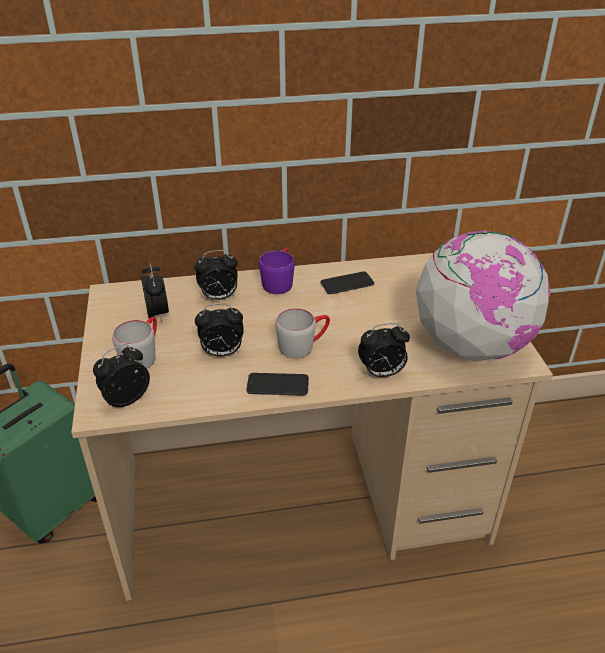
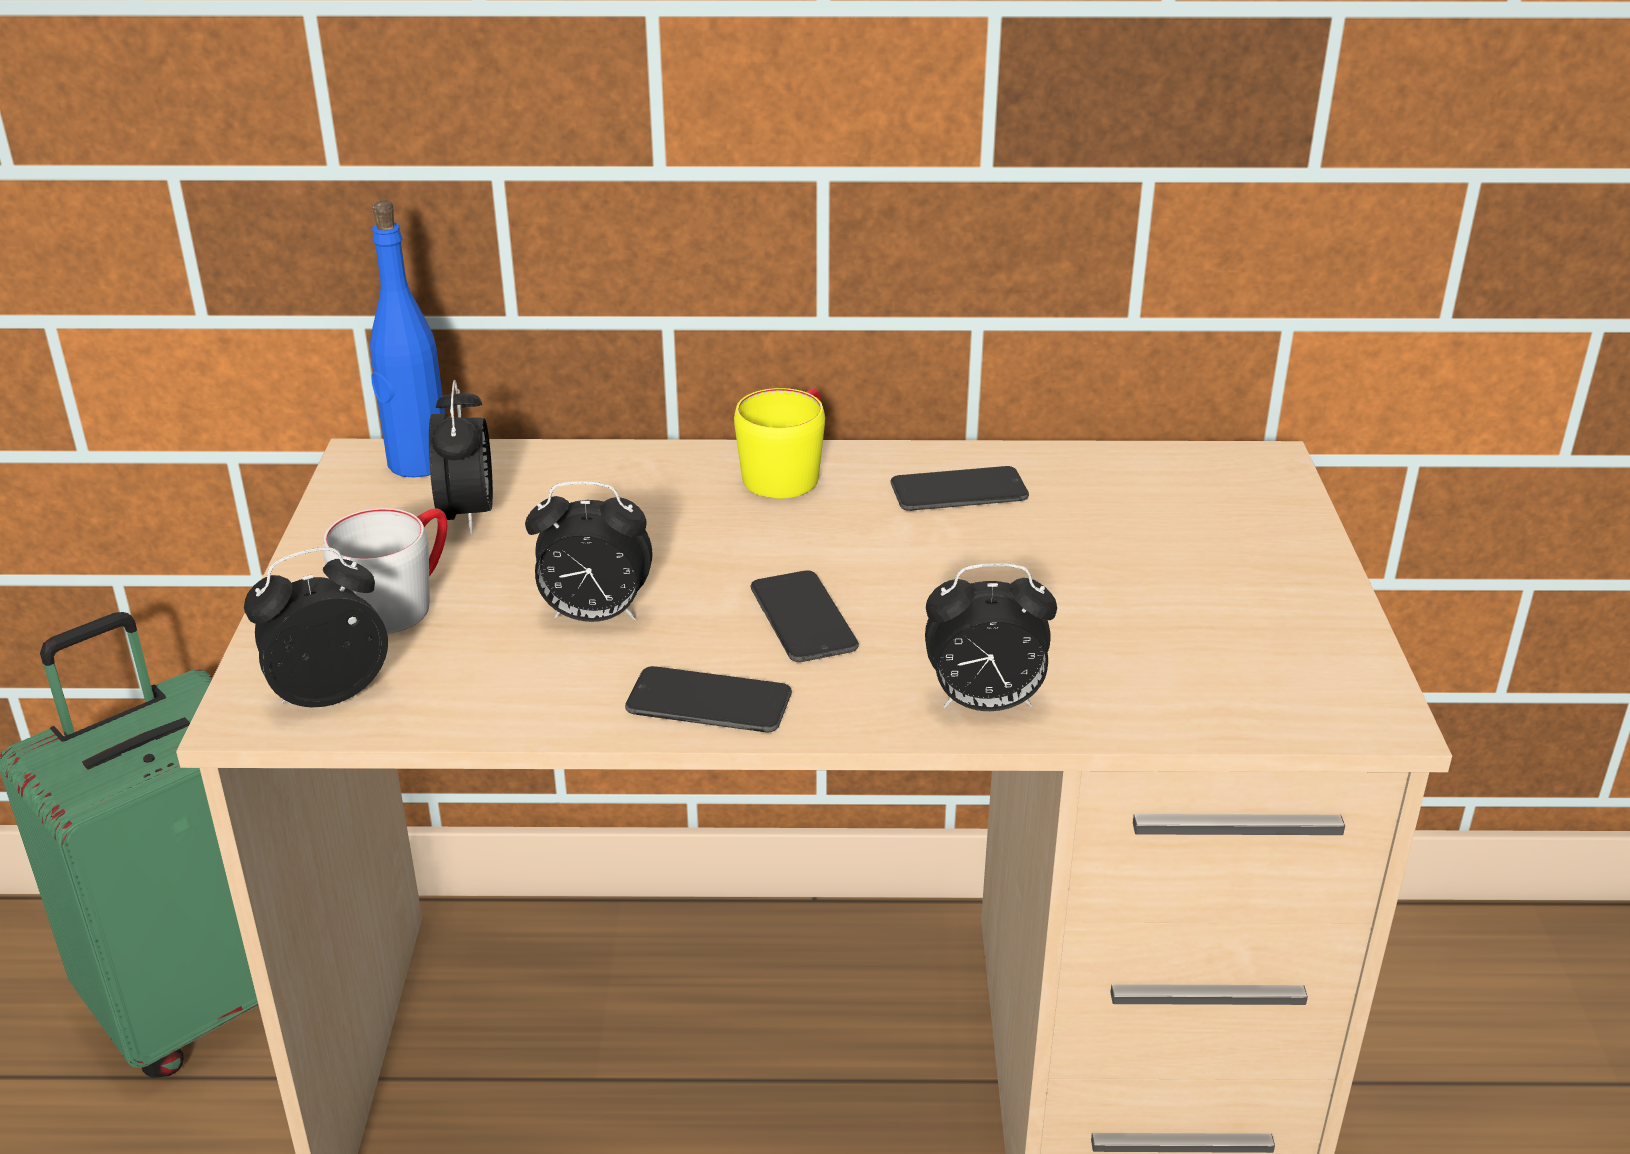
camera: 10 degrees right, 5 degrees down
alarm clock [194,250,238,301] -> none
purple mug [259,248,295,294] -> yellow mug [734,388,825,499]
grey mug [275,308,330,358] -> phone [751,570,859,662]
globe [416,230,550,362] -> none
none -> blue bottle [370,200,445,477]

